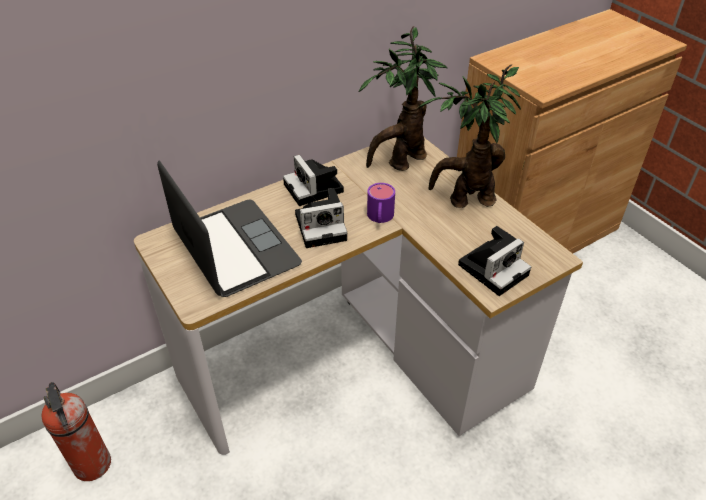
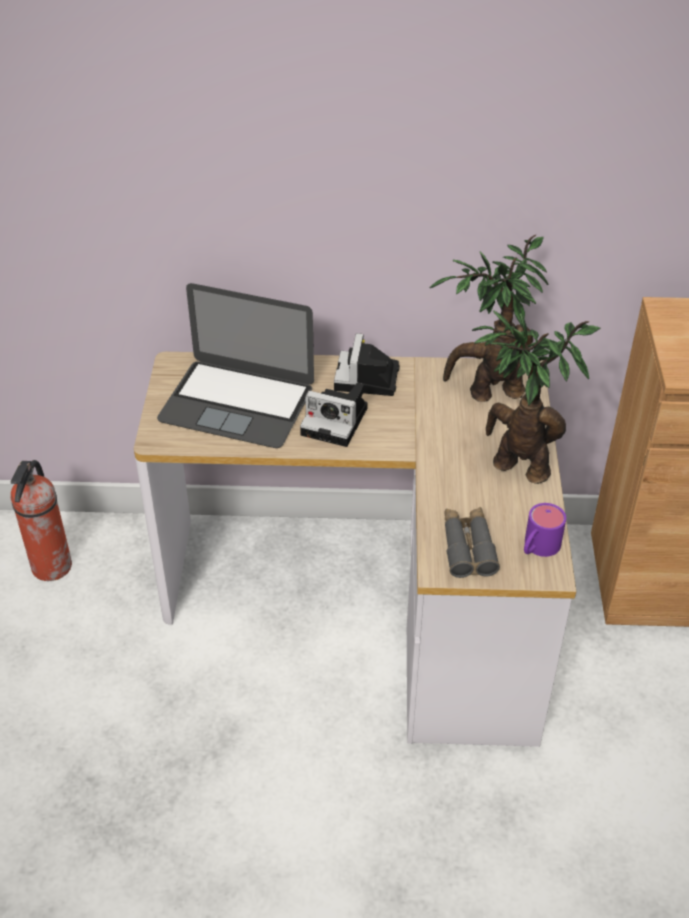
camera: 35 degrees right, 0 degrees up
laptop [157,160,302,297] -> laptop turned 105 degrees clockwise [157,283,314,448]
purple mug [367,183,395,223] -> purple mug moved to [524,503,566,557]
camera [458,226,531,296] -> grey binoculars [444,507,500,578]

